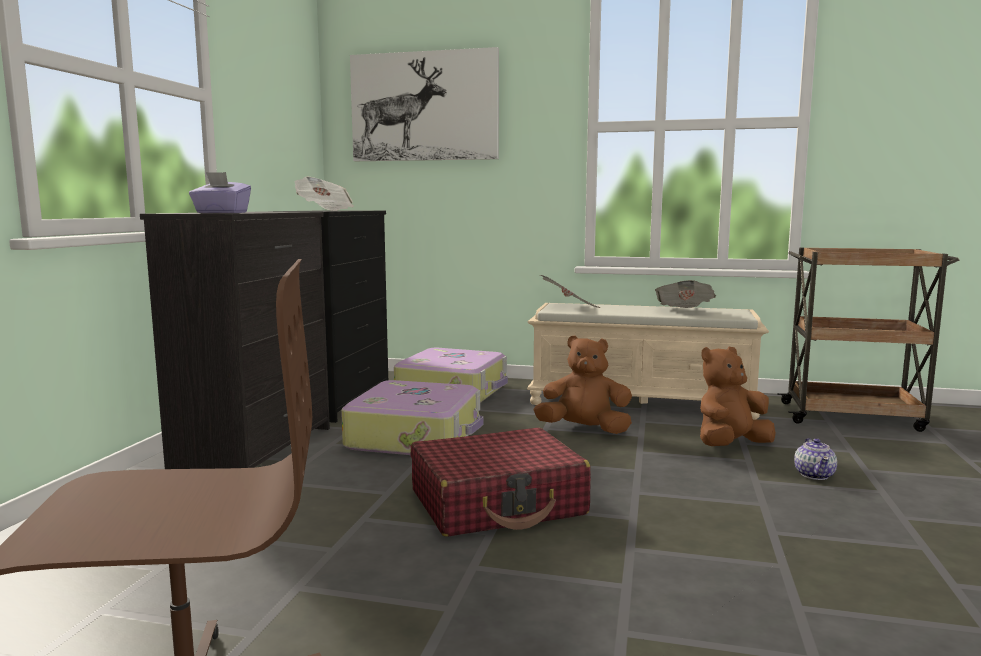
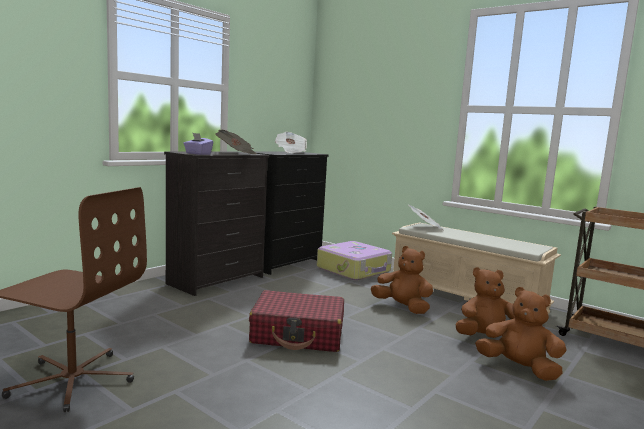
camera: 25 degrees right, 0 degrees up
suitcase [341,380,483,455] -> none
picture [350,47,499,161] -> none
newspaper [655,280,716,308] -> newspaper moved to [215,130,257,154]
teapot [794,438,837,480] -> brown plush toy [475,287,567,381]

